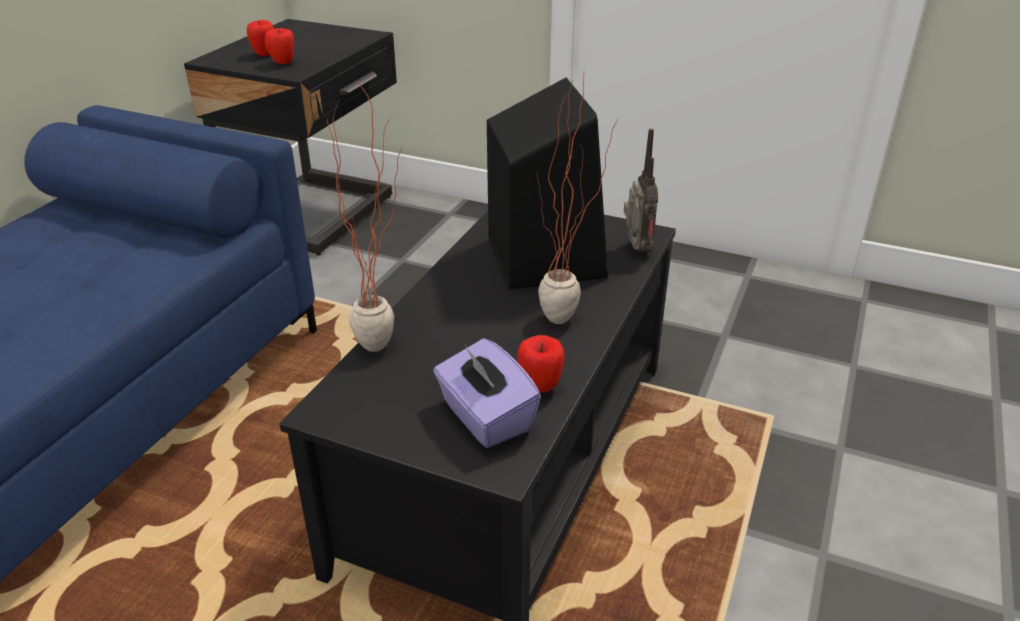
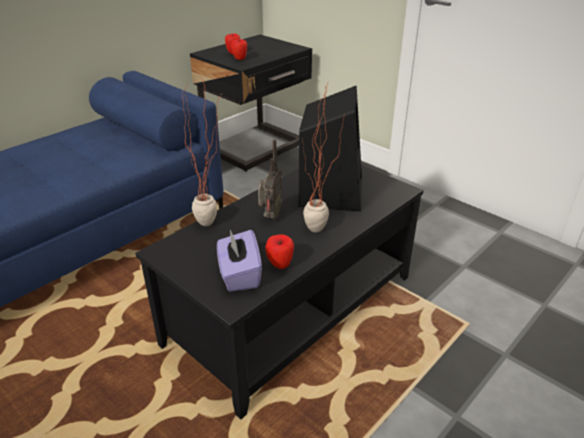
camera: 20 degrees right, 0 degrees up
radio [624,129,658,252] -> radio moved to [258,139,282,220]

